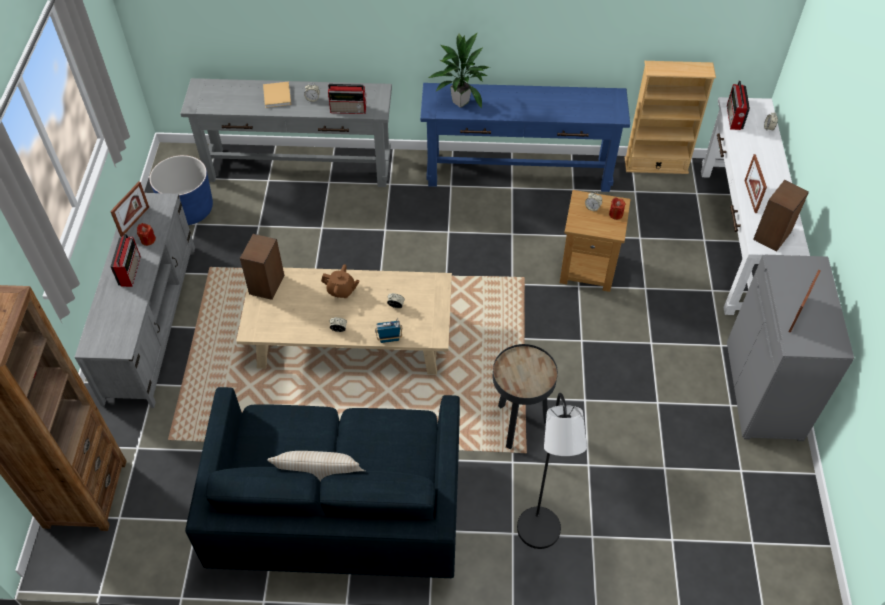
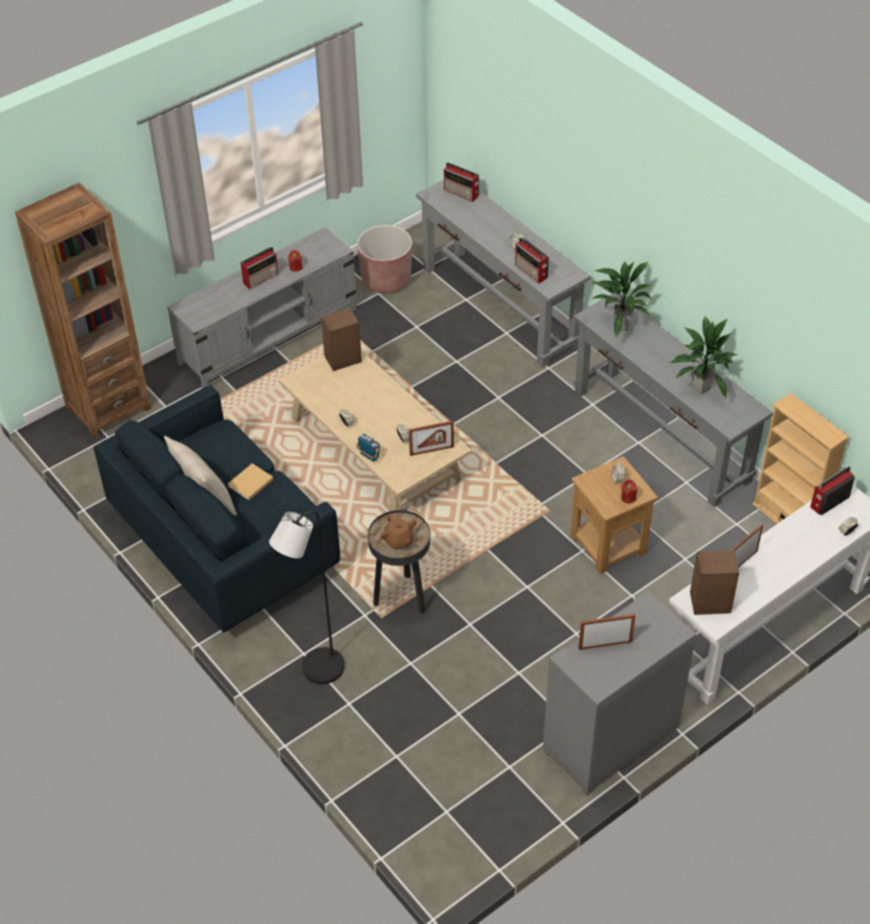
camera: 50 degrees right, 5 degrees down
picture frame [110,182,149,237] -> picture frame moved to [409,421,454,456]
blue planter [150,155,213,225] -> brown planter [357,225,412,293]
beige book [263,82,291,108] -> beige book moved to [228,463,274,500]
brown teapot [321,264,360,298] -> brown teapot moved to [380,513,417,550]
blue console table [420,83,630,192] -> grey console table [573,293,773,507]
none -> radio [444,162,479,202]
none -> potted plant [670,316,738,398]

